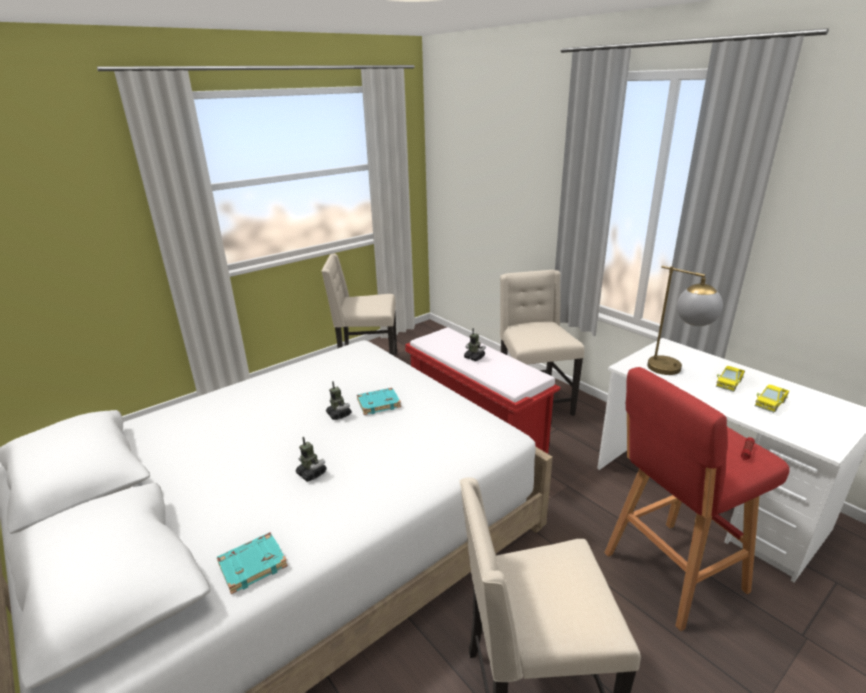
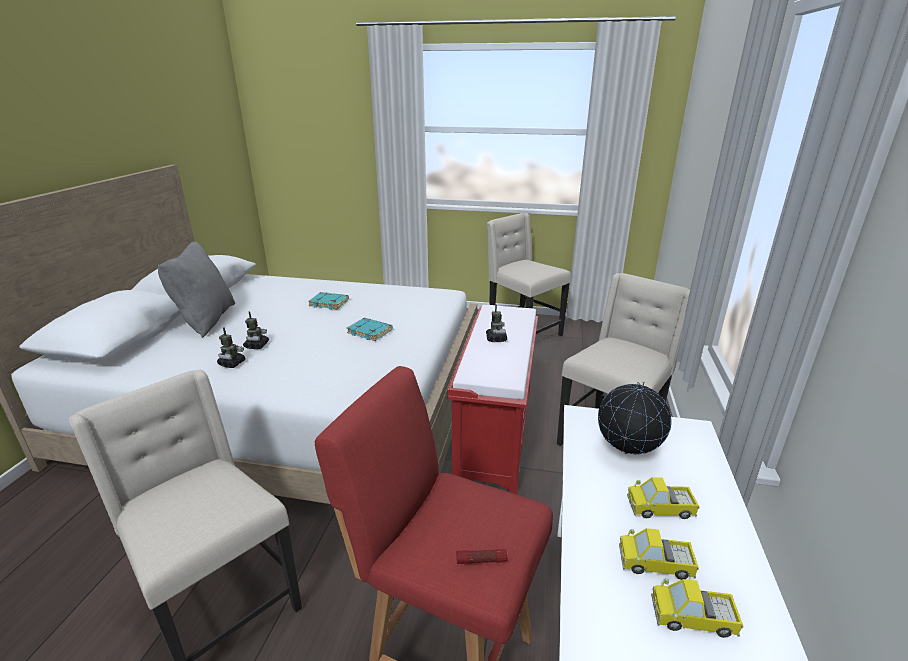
camera: 50 degrees right, 0 degrees up
turquoise book [217,532,288,594] -> turquoise book moved to [308,292,349,309]
toy robot [326,381,352,420] -> toy robot moved to [217,327,246,368]
table lamp [647,266,723,375] -> globe [598,382,672,455]
none -> grey pillow [158,241,235,338]
none -> toy truck [651,578,744,638]

